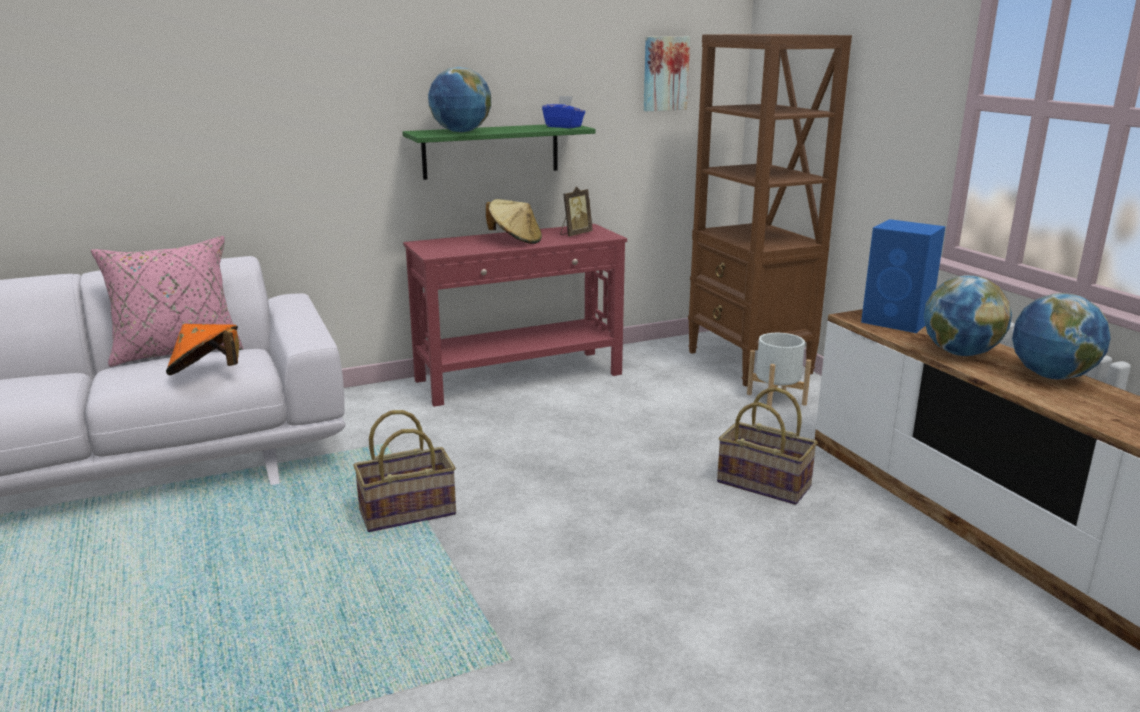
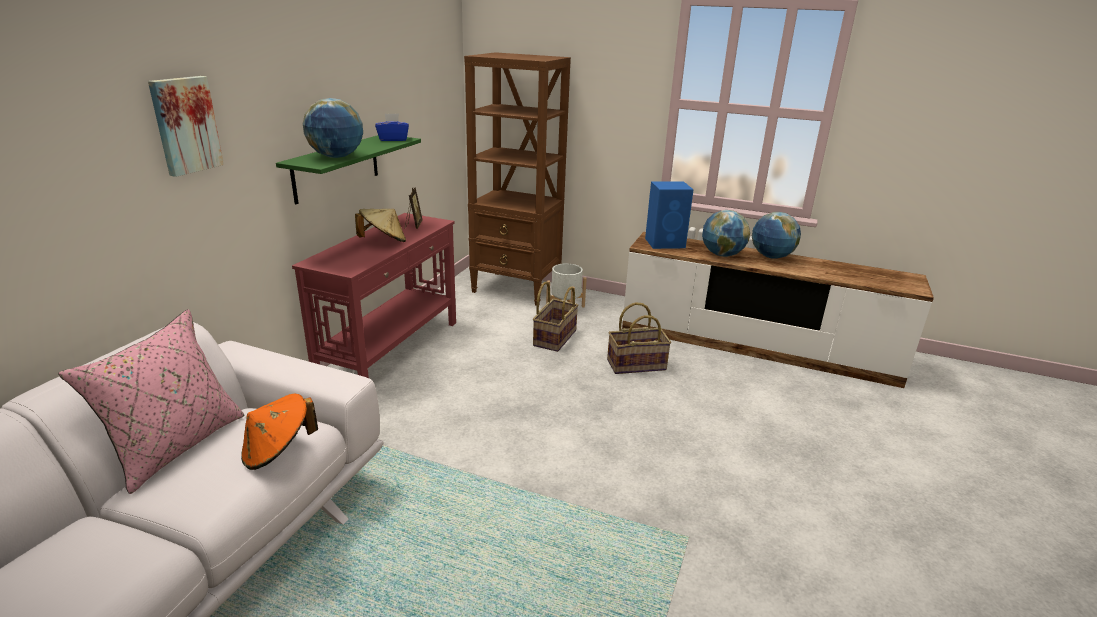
camera: 45 degrees left, 5 degrees up
basket [353,410,456,532] -> basket moved to [533,282,579,352]
picture [644,36,690,111] -> picture moved to [148,76,224,177]

